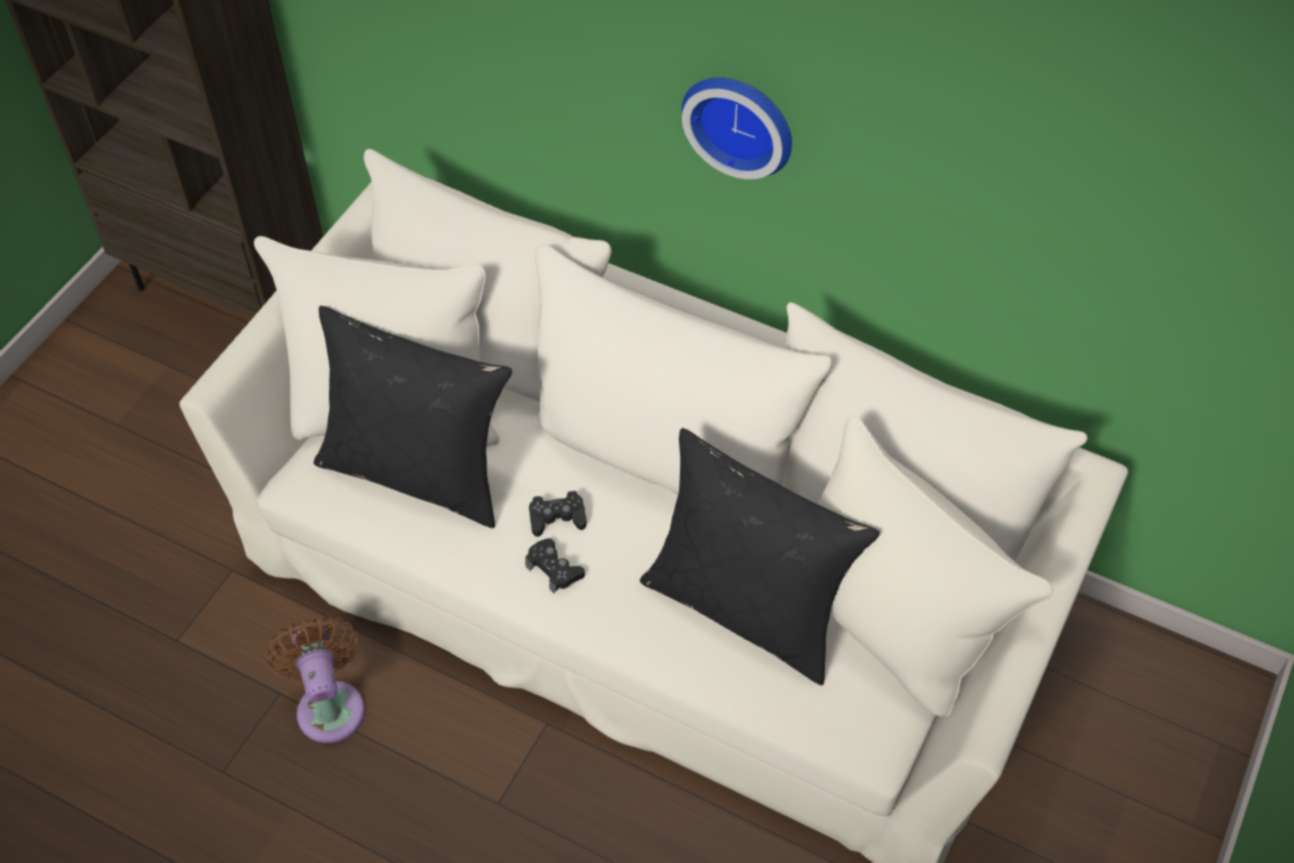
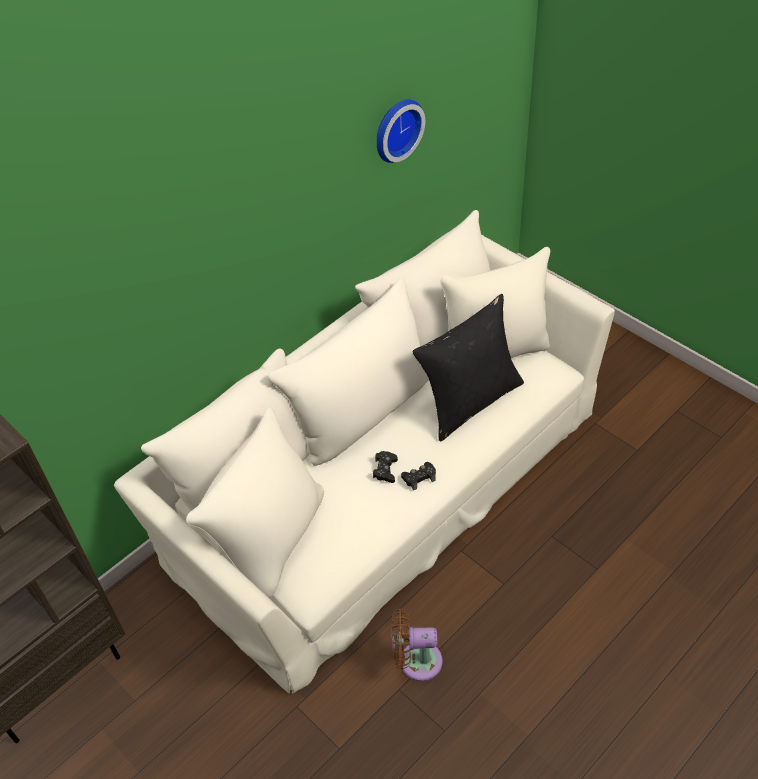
camera: 70 degrees left, 5 degrees down
black pillow [314,306,512,528] -> none
wall clock [682,77,792,179] -> wall clock moved to [377,99,425,163]

